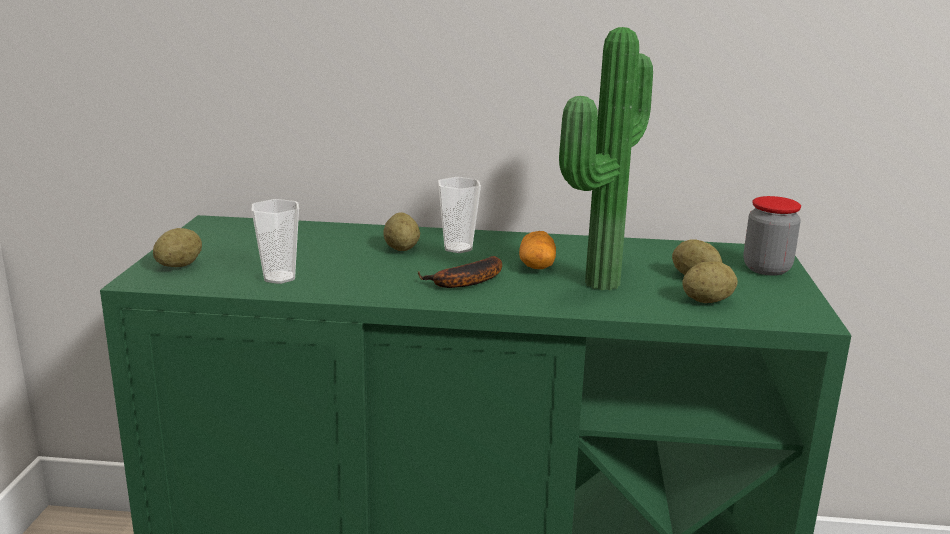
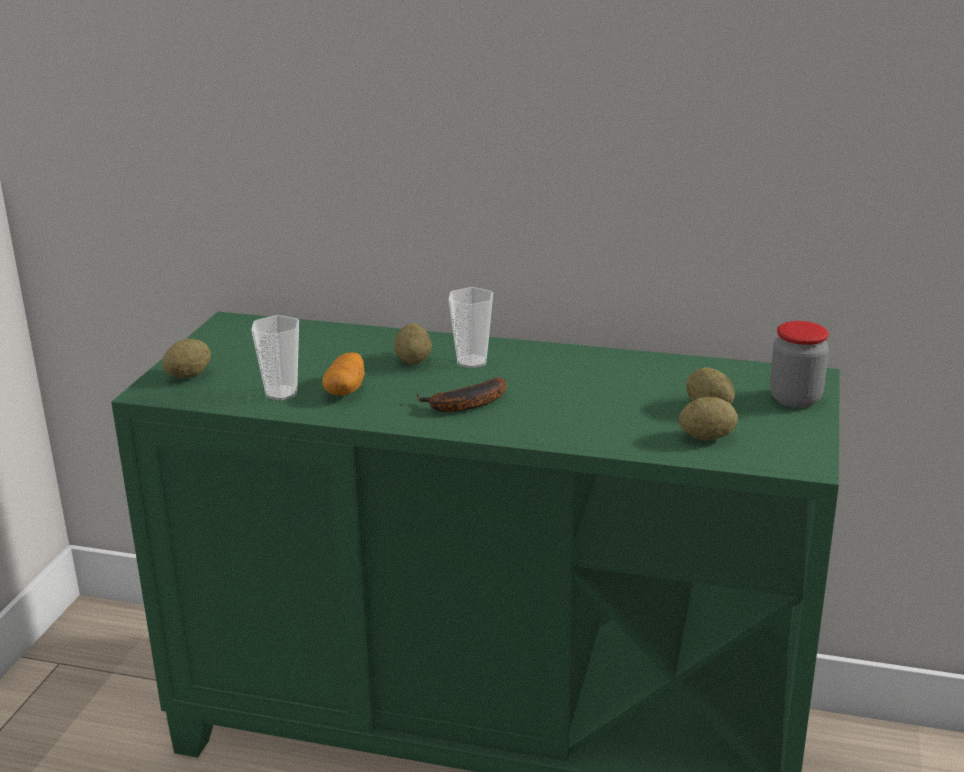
camera: 10 degrees right, 5 degrees up
potato [519,231,556,269] -> potato moved to [322,352,365,396]
potted plant [559,27,653,290] -> none

